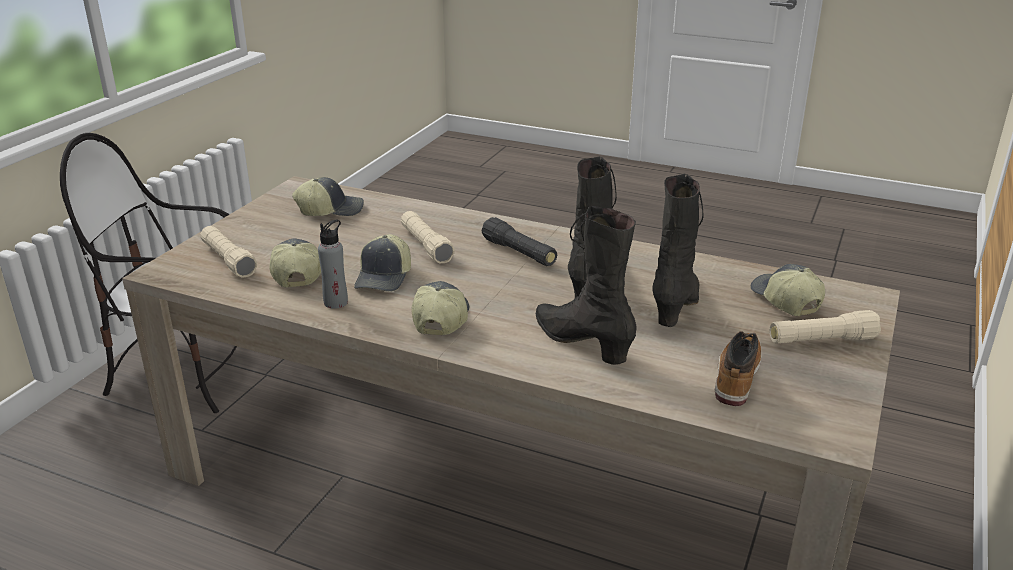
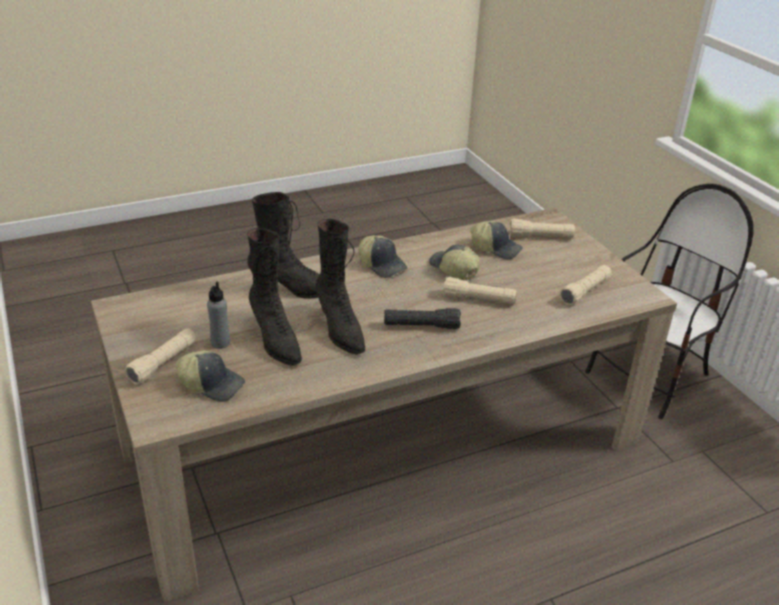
camera: 130 degrees right, 5 degrees up
cap [292,177,364,216] -> beige flashlight [559,265,612,305]
grey bottle [318,220,348,309] -> grey bottle moved to [207,281,230,349]
boot [715,331,762,406] -> none

